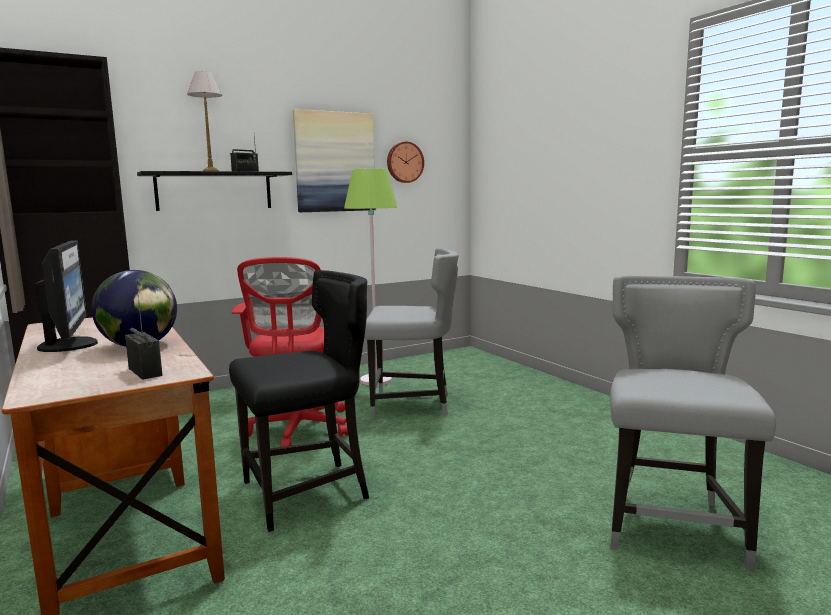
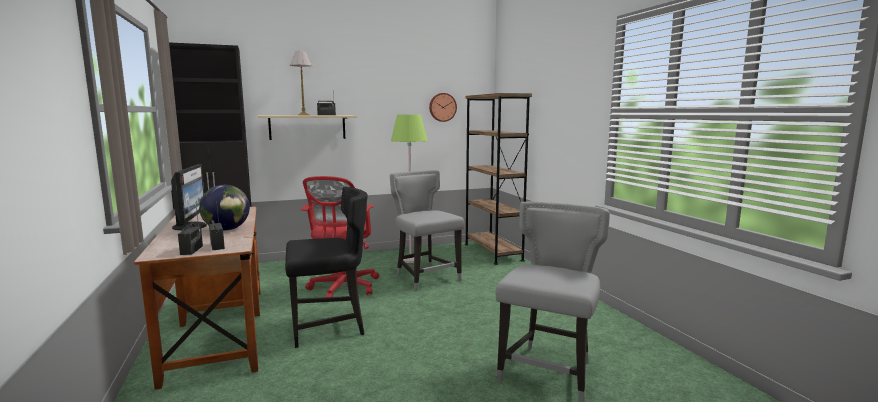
camera: 10 degrees right, 0 degrees up
black shelf [137,171,292,211] -> beige shelf [258,115,357,140]
picture [293,109,376,212] -> none
grey chair [364,248,458,419] -> grey chair turned 135 degrees counterclockwise [390,170,465,291]
none -> radio [178,204,203,255]
none -> brown bookcase [465,93,532,265]

